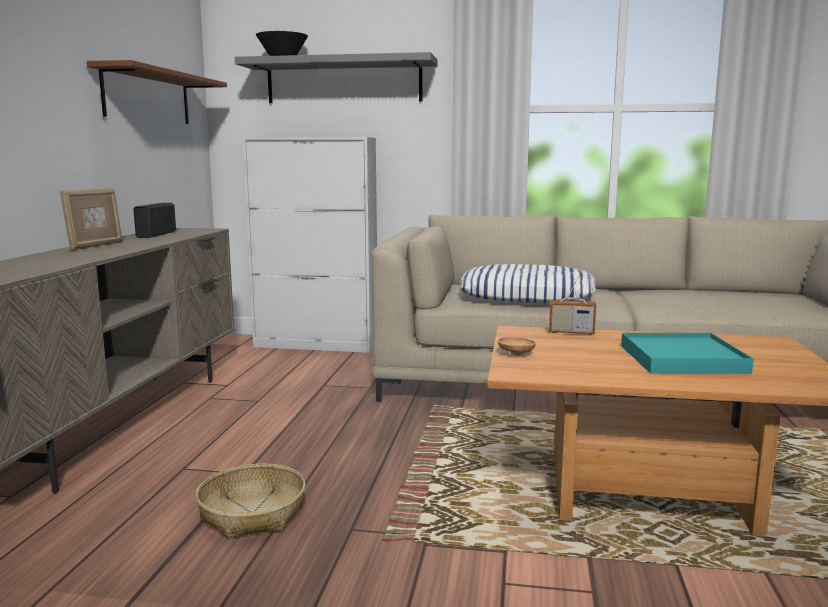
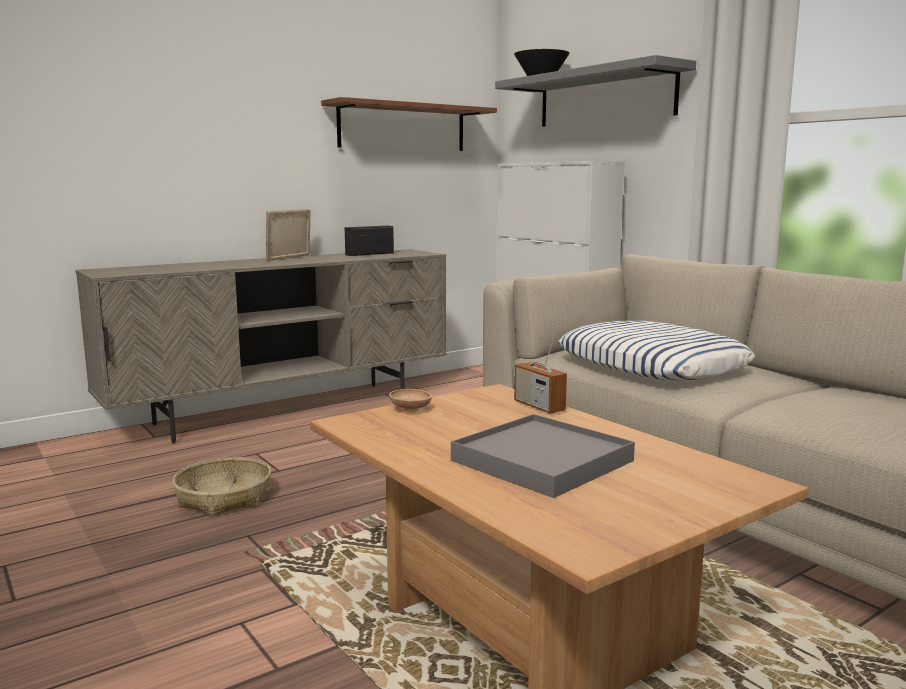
camera: 45 degrees right, 0 degrees up
picture frame [60,188,123,250] -> picture frame turned 150 degrees clockwise [266,209,311,261]
turquoise tray [621,333,754,374] -> grey tray [451,414,635,498]

